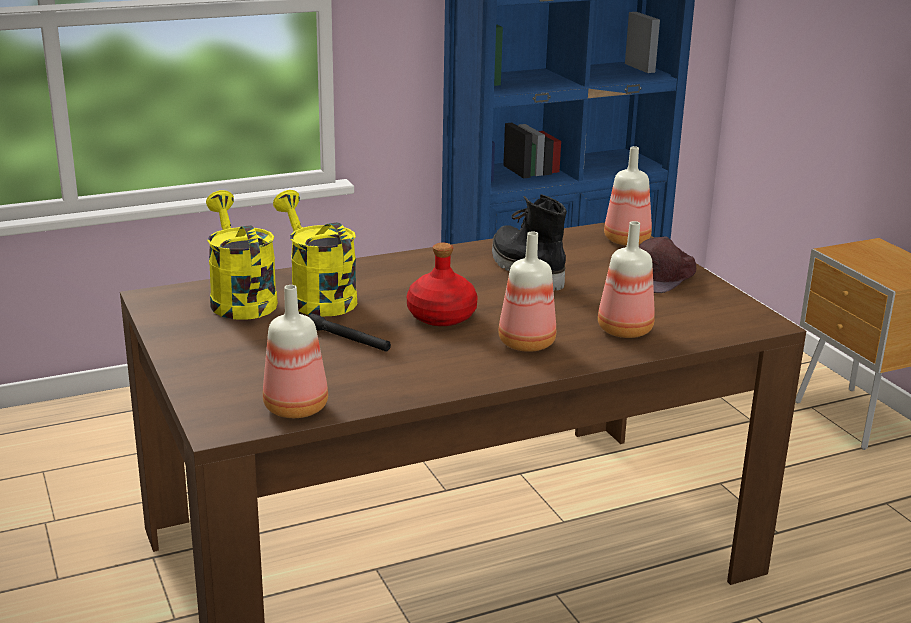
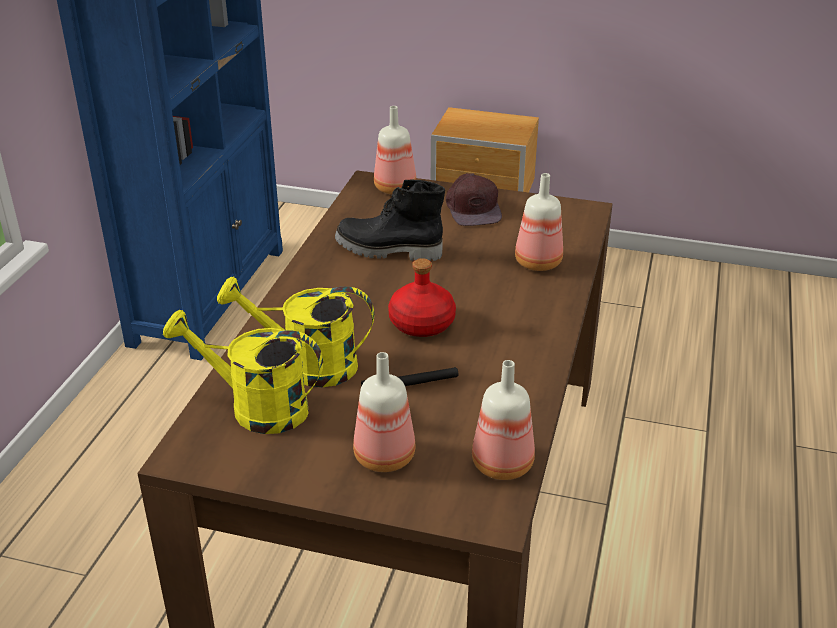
camera: 50 degrees left, 10 degrees up
bottle [498,231,556,352] -> bottle moved to [353,352,416,472]

